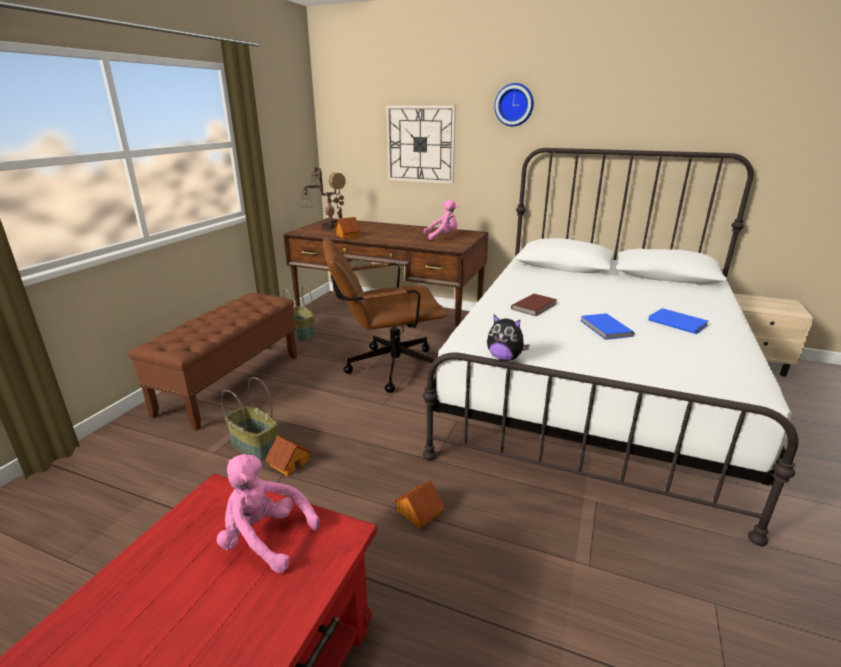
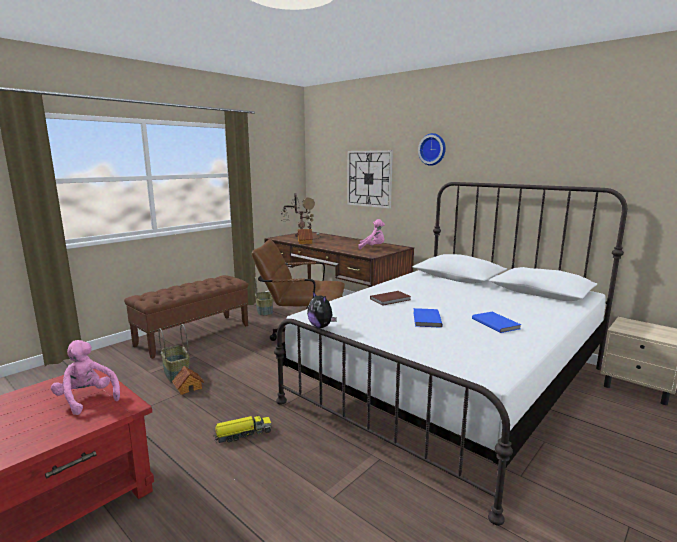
camera: 20 degrees right, 10 degrees down
toy house [394,480,445,530] -> toy truck [214,415,272,443]

